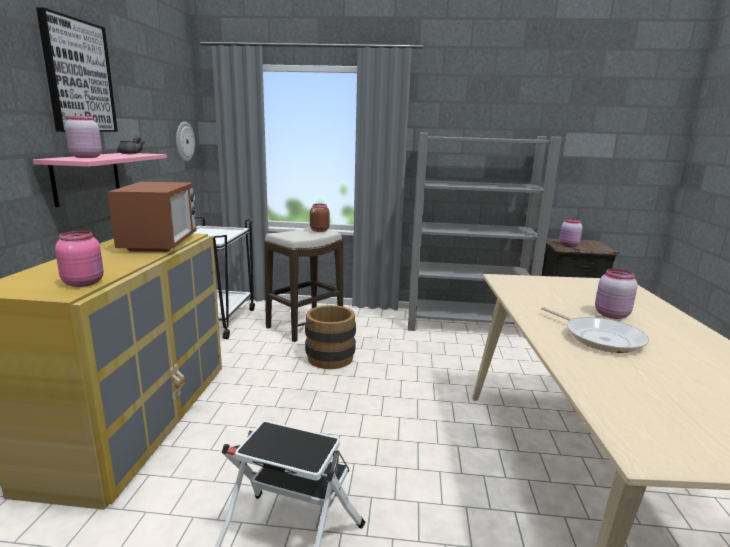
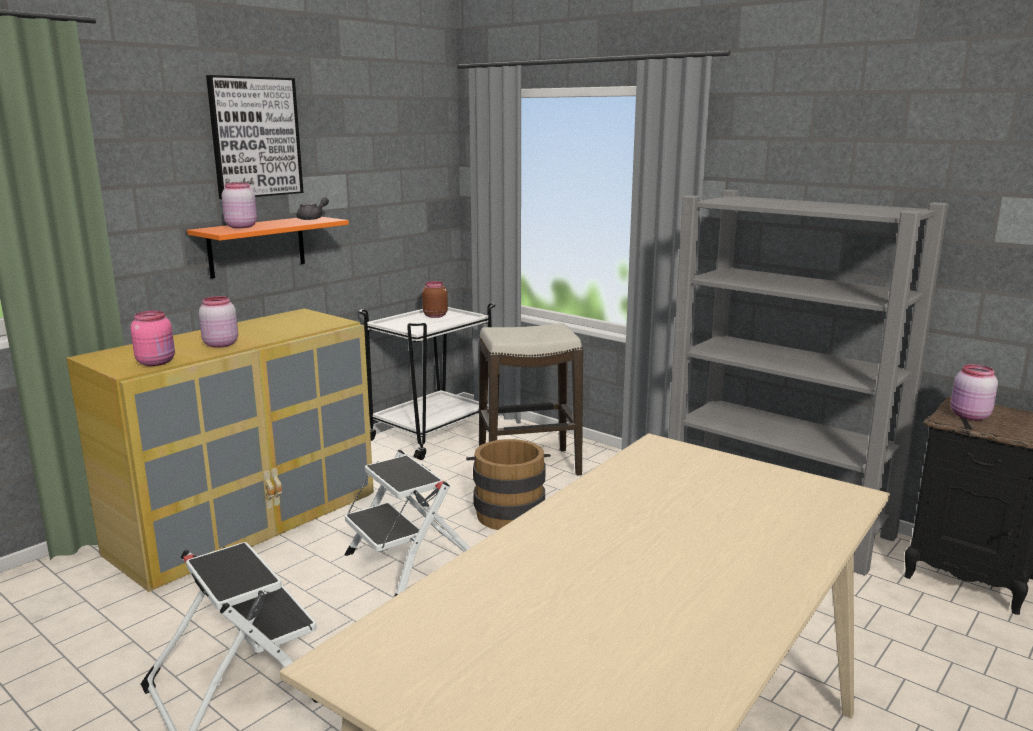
camera: 35 degrees right, 0 degrees up
pink shelf [33,153,167,207] -> orange shelf [187,217,349,278]
microwave [108,182,197,252] -> none
wall clock [176,122,195,162] -> none
brown jar [310,204,330,232] -> brown jar moved to [422,281,448,318]
frying pan [541,307,649,353] -> none
pink jar [595,268,638,319] -> pink jar moved to [199,296,238,348]
none -> step ladder [345,450,470,596]

